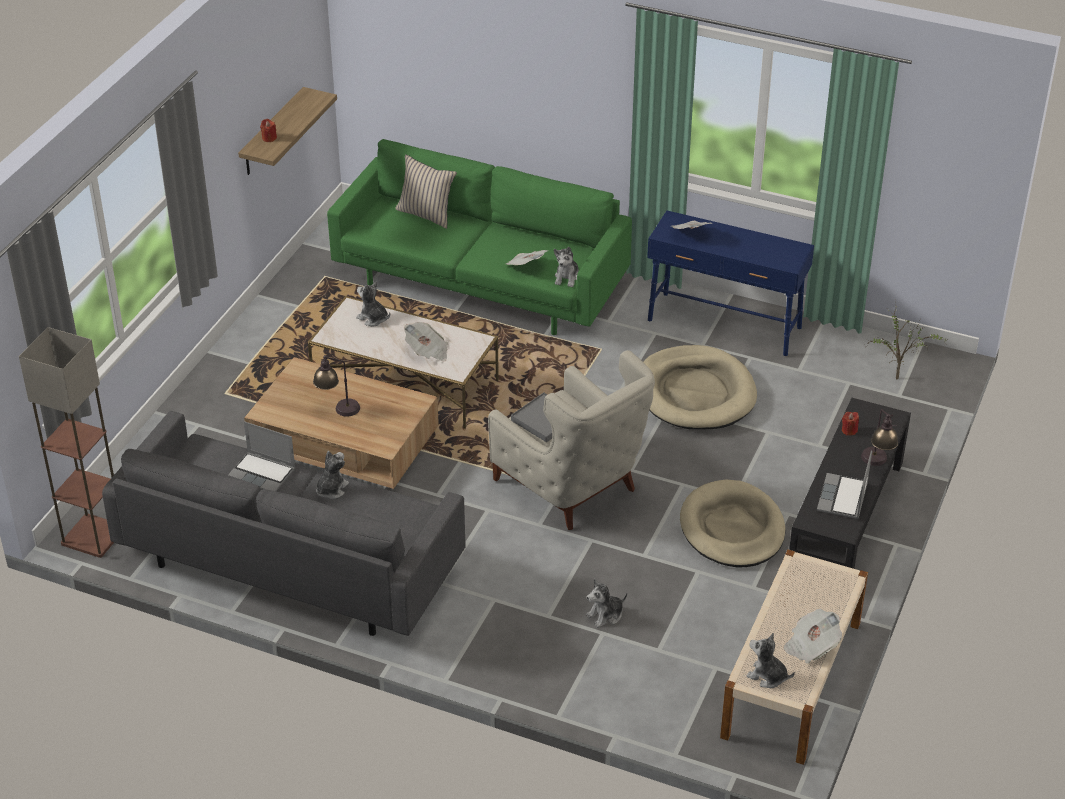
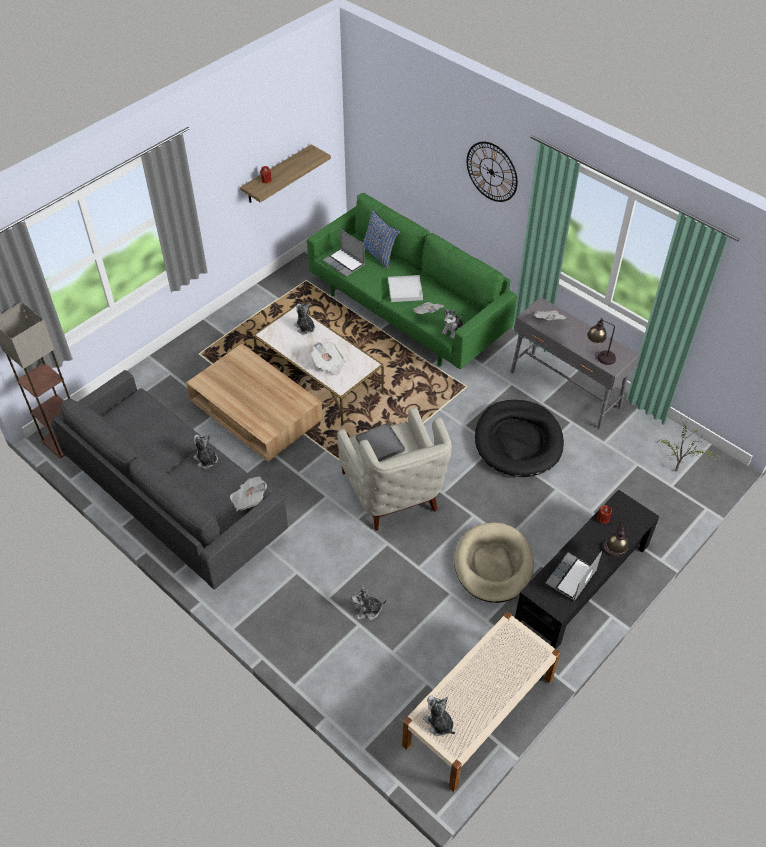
camera: 20 degrees right, 10 degrees up
laptop [228,421,296,491] -> laptop moved to [323,229,365,277]
table lamp [313,355,360,417] -> table lamp moved to [587,318,616,365]
plush toy [316,451,349,499] -> plush toy turned 90 degrees counterclockwise [193,434,218,469]
beige pillow [395,155,457,229] -> blue pillow [362,209,400,269]
beige dog bed [643,345,757,429] -> black dog bed [475,400,564,477]
blue console table [647,211,814,356] -> grey console table [511,297,639,428]
newspaper [783,609,842,664] -> newspaper moved to [230,476,267,511]
none -> white tray [388,275,423,302]
none -> wall clock [467,142,518,202]

